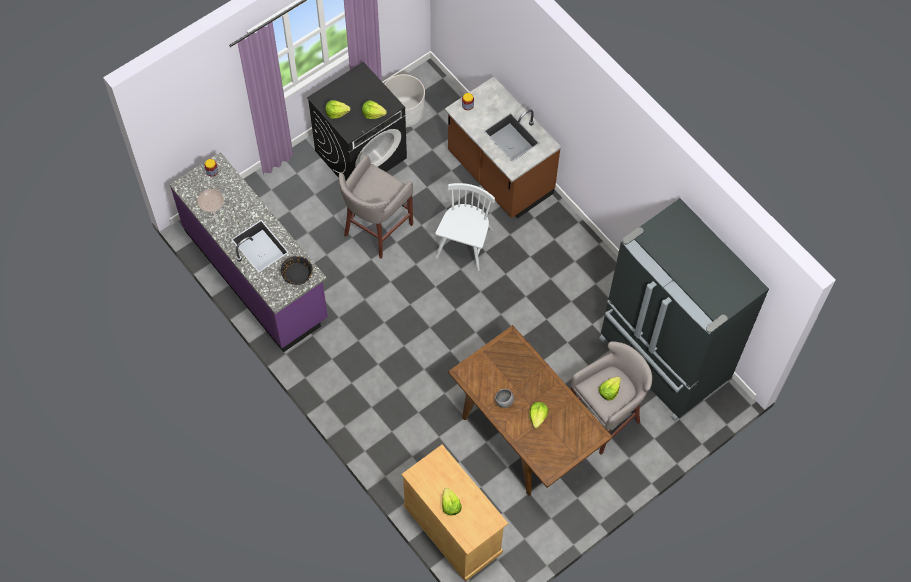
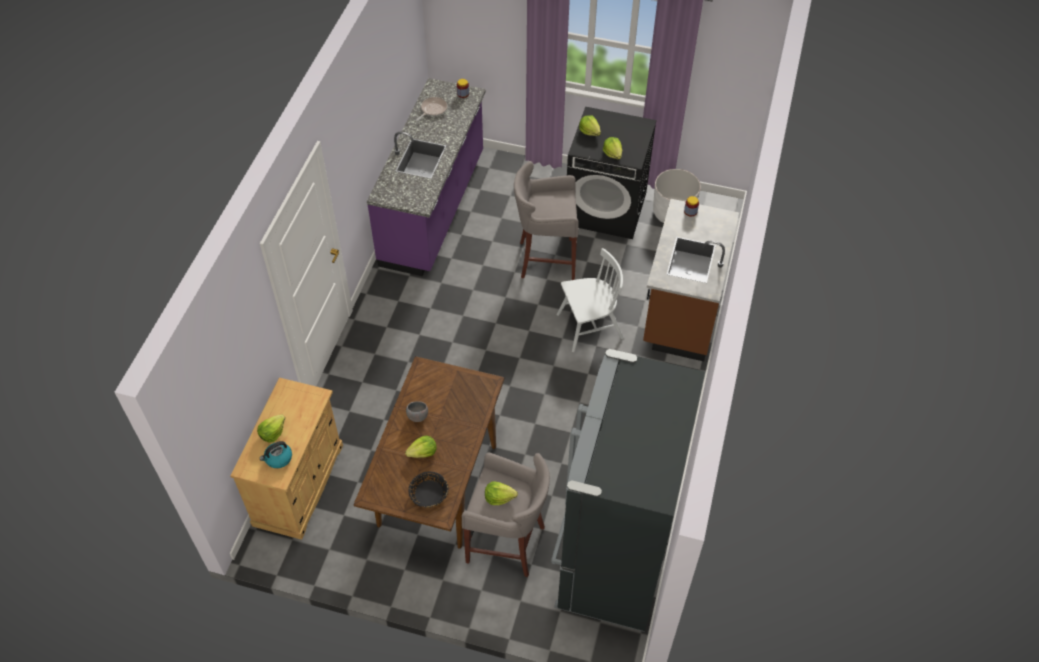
camera: 55 degrees right, 10 degrees down
black bowl [281,256,313,285] -> black bowl moved to [408,472,449,508]
none -> kettle [260,441,292,468]

